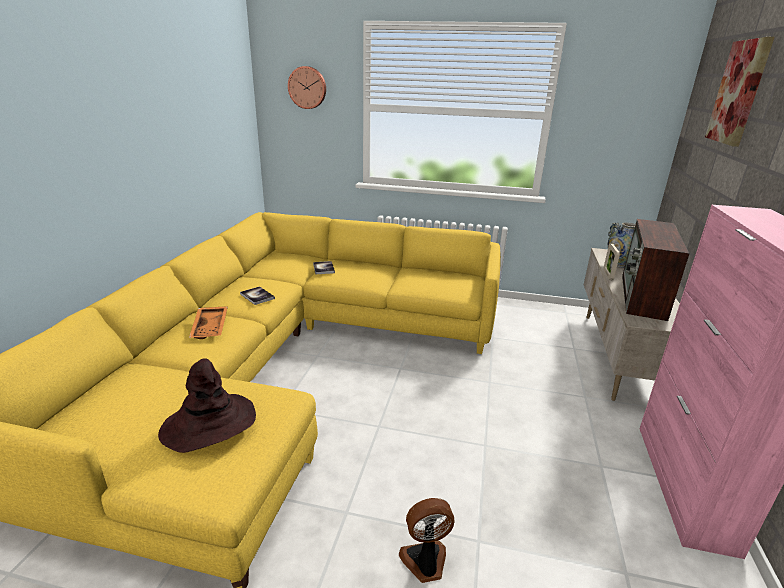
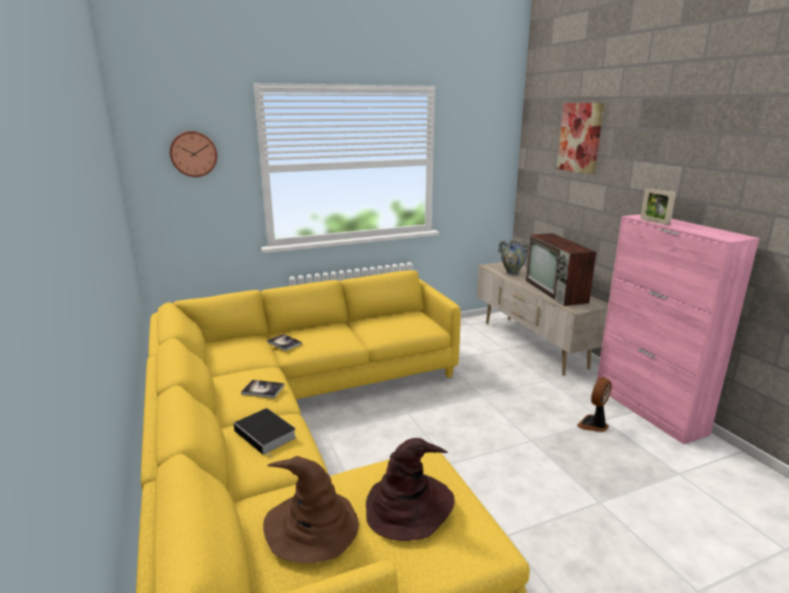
camera: 35 degrees left, 5 degrees down
orange tray [189,306,228,339] -> book [234,408,296,458]
fan [399,498,454,583] -> fan moved to [577,377,612,432]
picture frame [603,243,620,280] -> picture frame moved to [640,188,676,225]
none -> brown hat [263,456,359,563]

